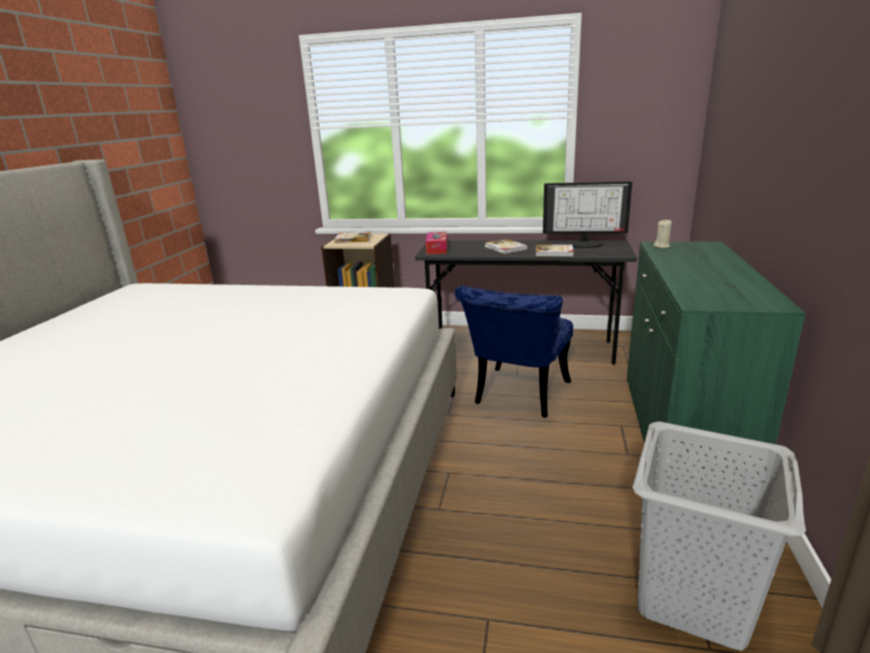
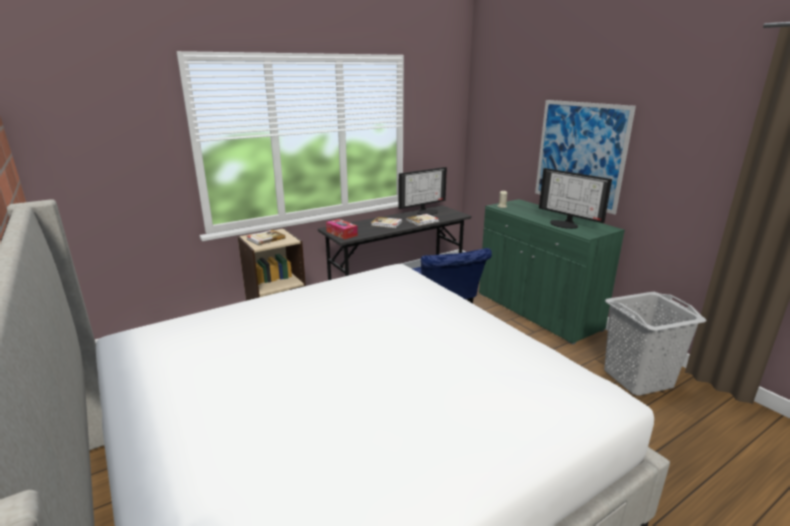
camera: 45 degrees left, 0 degrees up
none -> picture [535,100,636,215]
none -> monitor [539,168,612,229]

